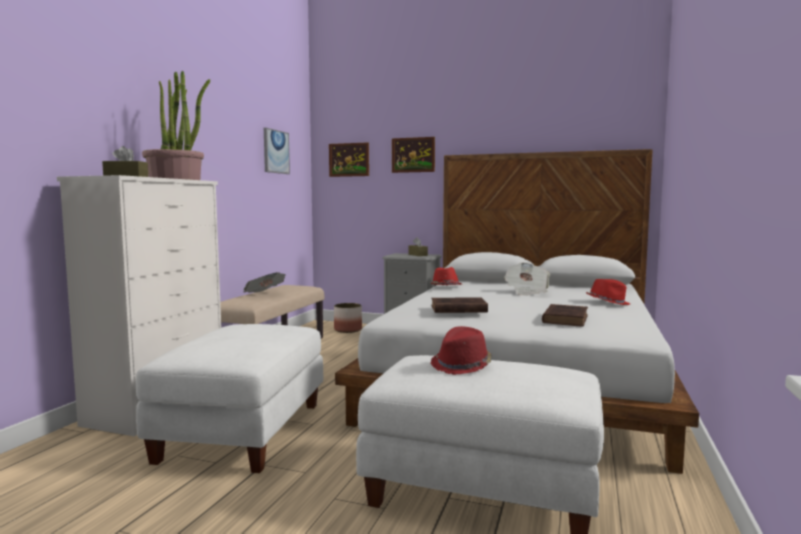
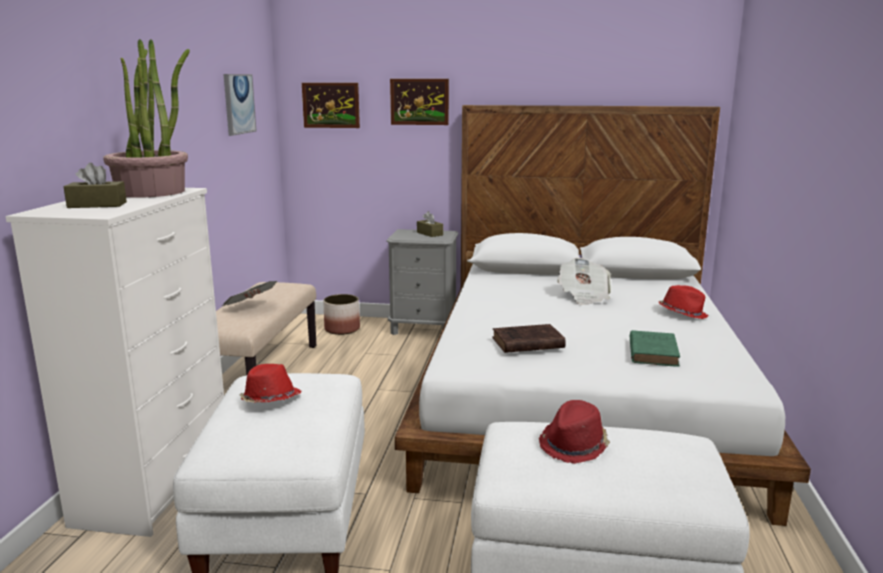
camera: 10 degrees left, 10 degrees up
red hat [429,267,462,285] -> red hat moved to [240,364,302,403]
brown book [542,304,588,326] -> green book [630,330,680,367]

